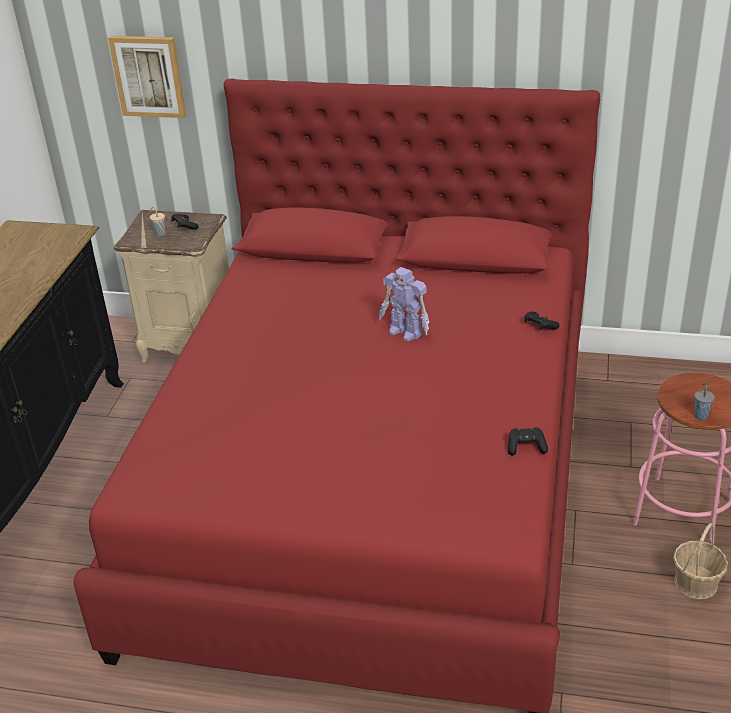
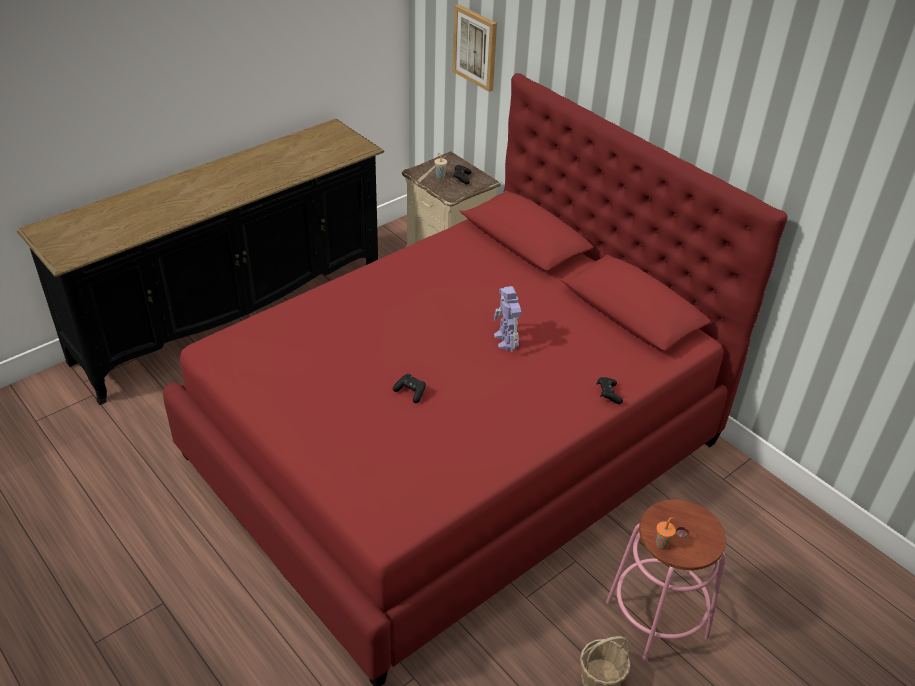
camera: 35 degrees right, 5 degrees up
black game controller [508,427,548,456] -> black game controller moved to [393,374,426,403]
grey cup [694,382,715,420] -> orange cup [655,517,676,550]

